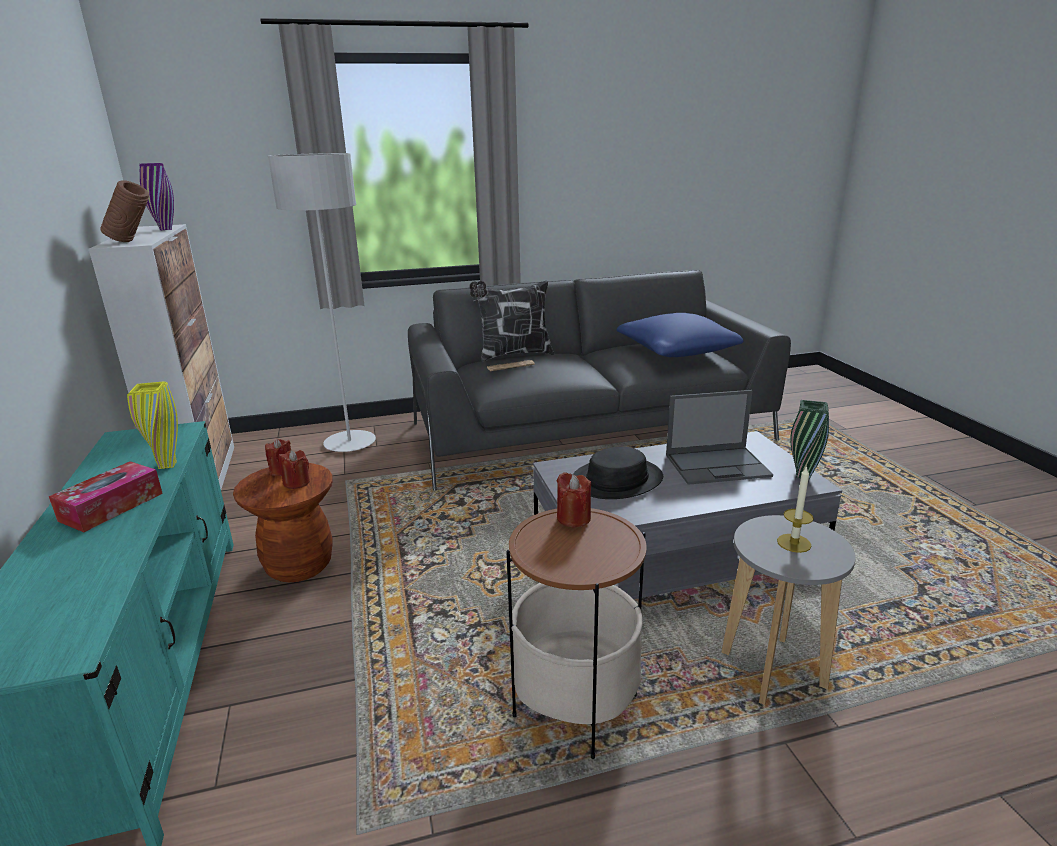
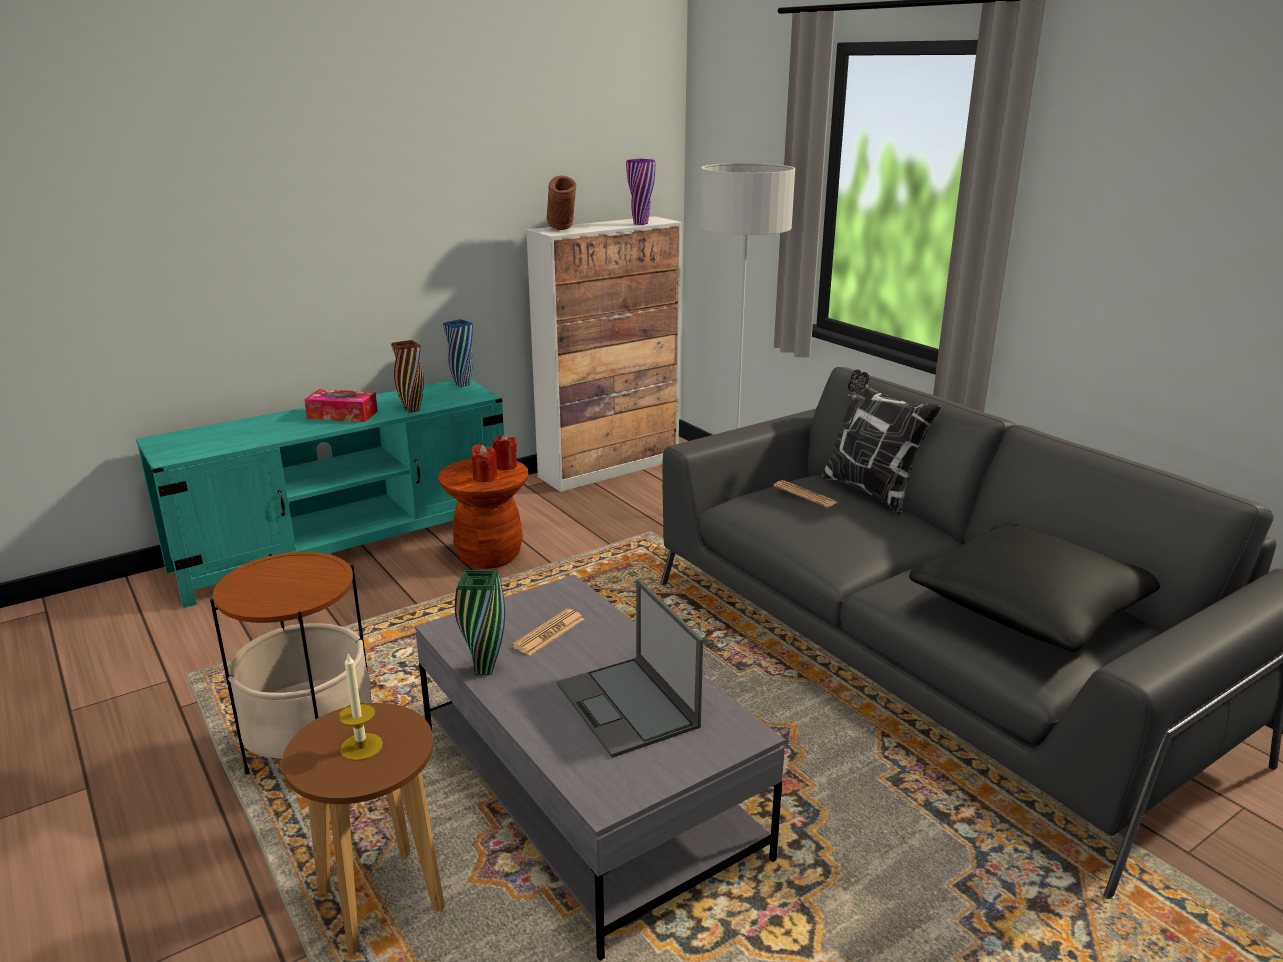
camera: 70 degrees right, 0 degrees up
yellow vase [127,381,178,469] -> brown vase [391,340,424,413]
red candle [557,472,591,528] -> none
black hat [573,446,663,499] -> newspaper [512,609,584,656]
blue pillow [617,313,743,357] -> black pillow [909,523,1160,652]
grey stool [721,515,856,705] -> brown stool [282,703,445,955]
green vase [790,400,829,479] -> green vase moved to [455,570,505,675]
none -> blue vase [443,319,473,387]

